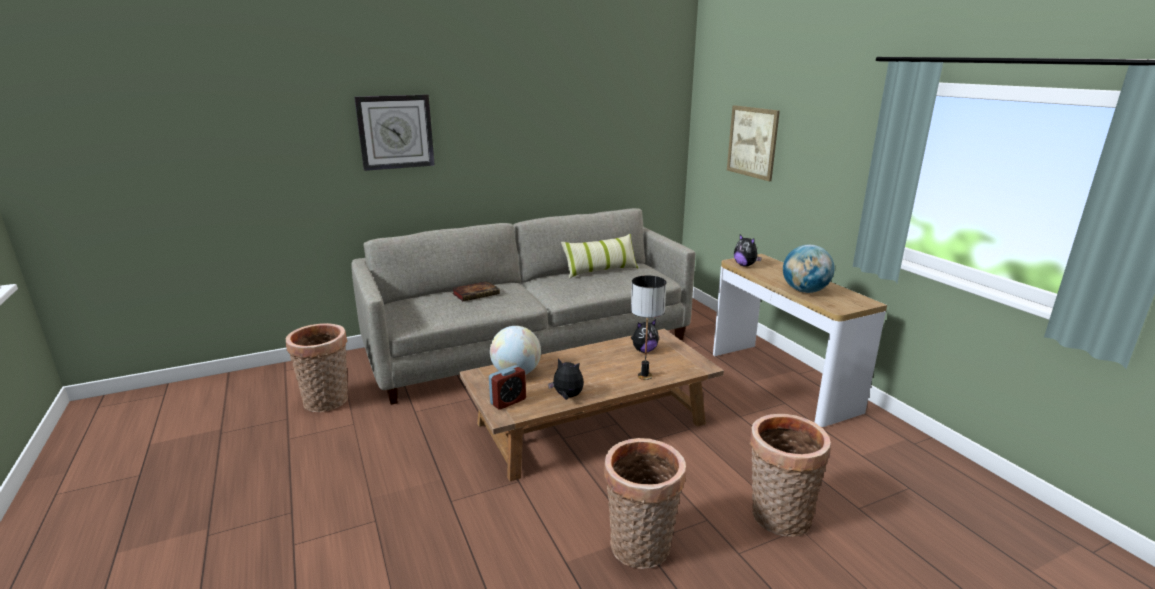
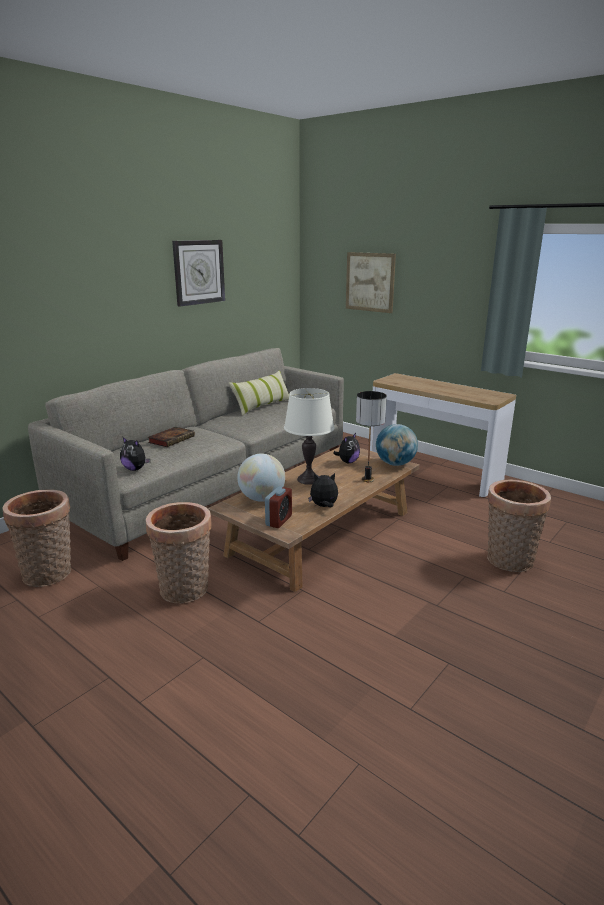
camera: 25 degrees left, 0 degrees up
wall clock [354,94,435,171] -> wall clock moved to [172,240,225,306]
basket [604,438,686,569] -> basket moved to [146,502,212,603]
plush toy [734,235,762,267] -> plush toy moved to [120,437,150,471]
globe [783,245,835,293] -> globe moved to [376,424,418,466]
none -> white table lamp [284,388,335,485]

